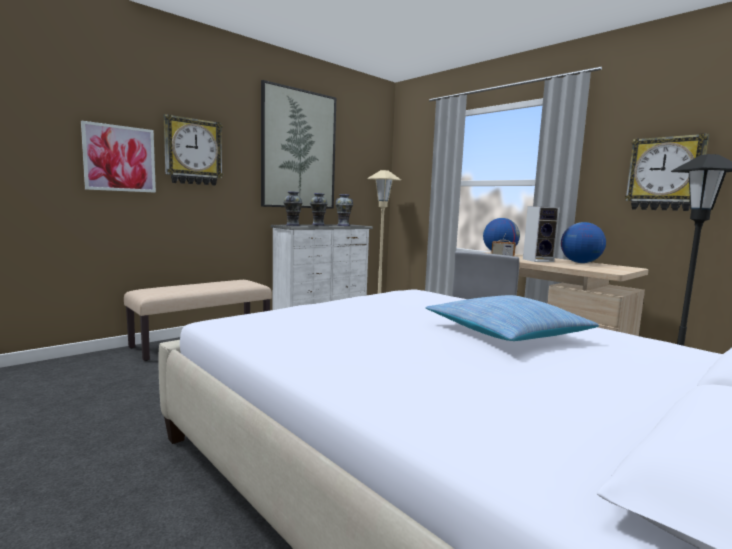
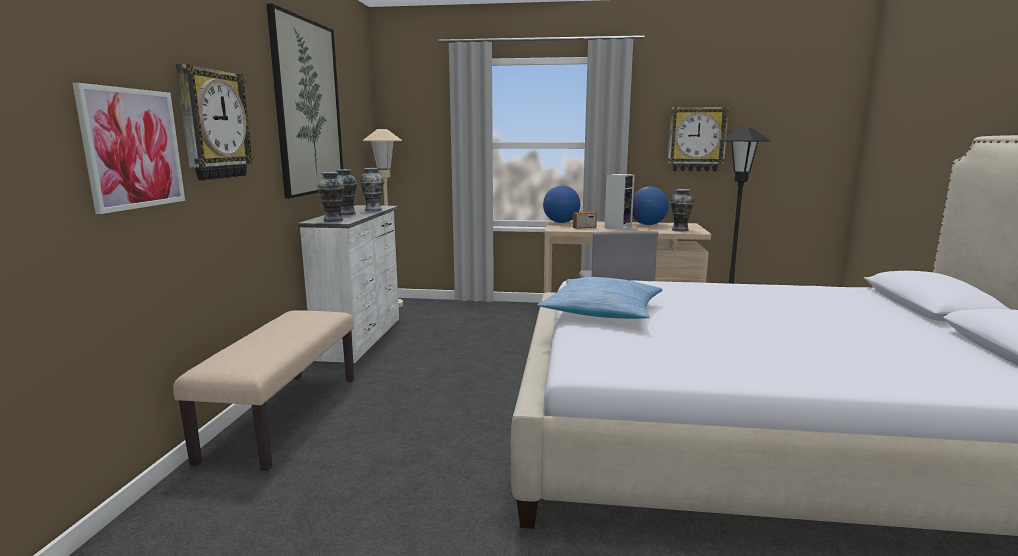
camera: 40 degrees left, 5 degrees up
pillow [425,295,599,341] -> pillow moved to [537,277,663,319]
none -> vase [670,189,694,231]

